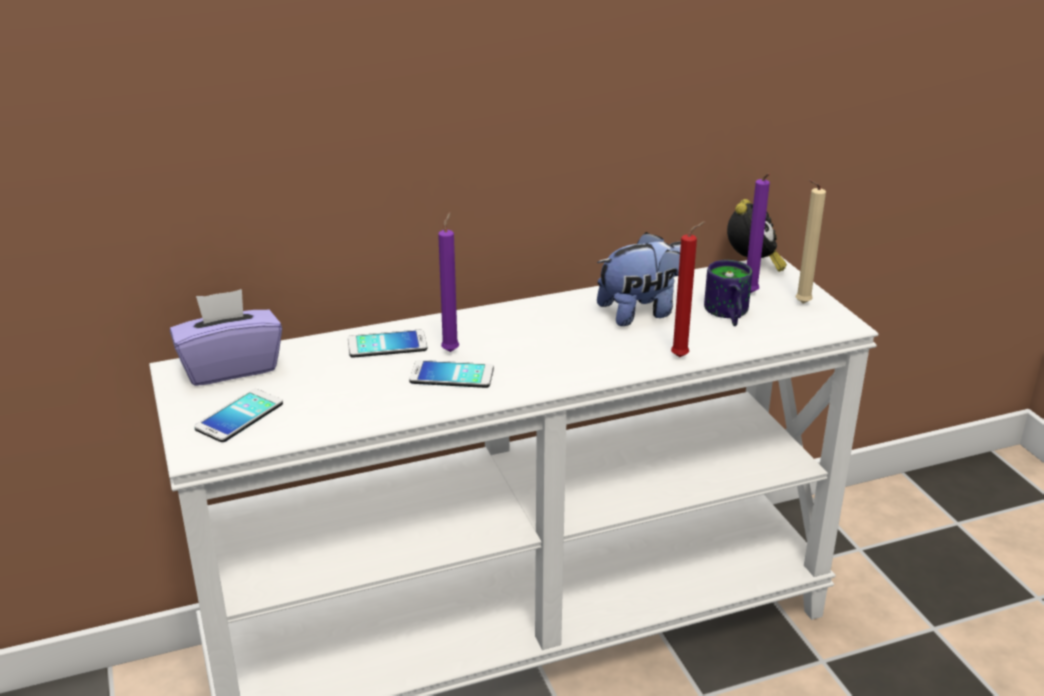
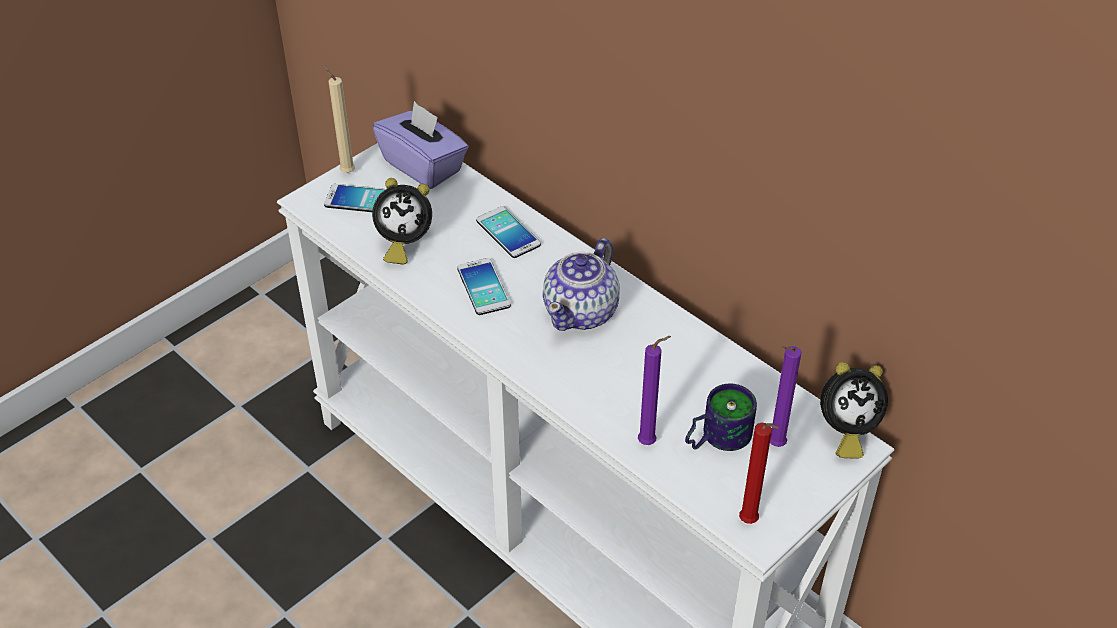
camera: 65 degrees right, 15 degrees up
purple candle [438,212,459,352] -> purple candle moved to [638,336,671,445]
plush toy [597,232,681,326] -> none
red candle [671,221,705,357] -> red candle moved to [739,423,779,524]
beige candle [795,180,826,304] -> beige candle moved to [323,65,355,173]
none -> alarm clock [372,178,432,265]
none -> teapot [543,238,620,331]

